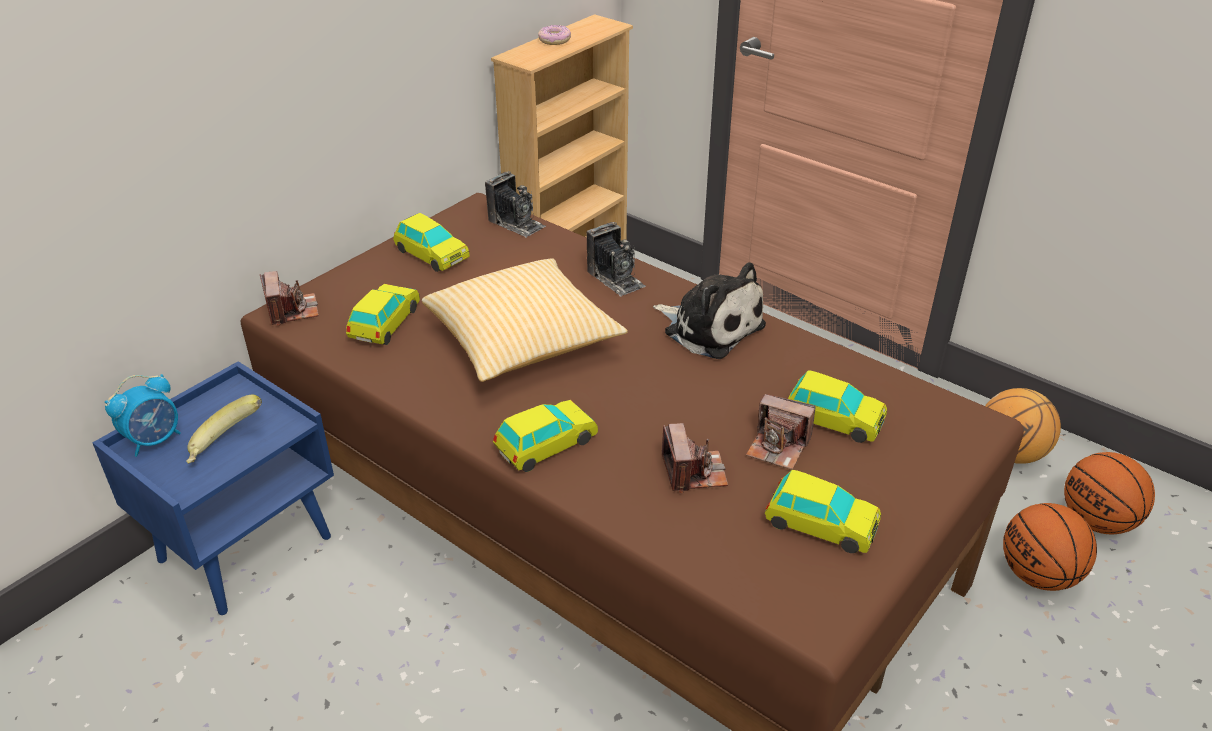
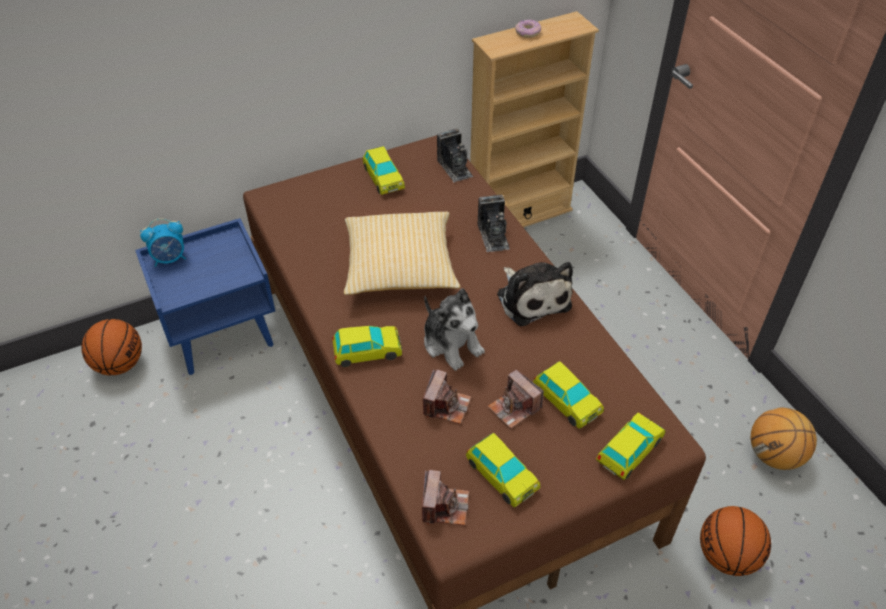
camera: 25 degrees right, 10 degrees up
banana [186,394,262,464] -> none
camera [260,271,319,326] -> camera moved to [422,470,469,525]
toy car [346,284,420,345] -> toy car moved to [596,412,666,480]
basketball [1064,452,1155,535] -> basketball moved to [81,319,142,375]
none -> plush toy [424,288,485,371]

